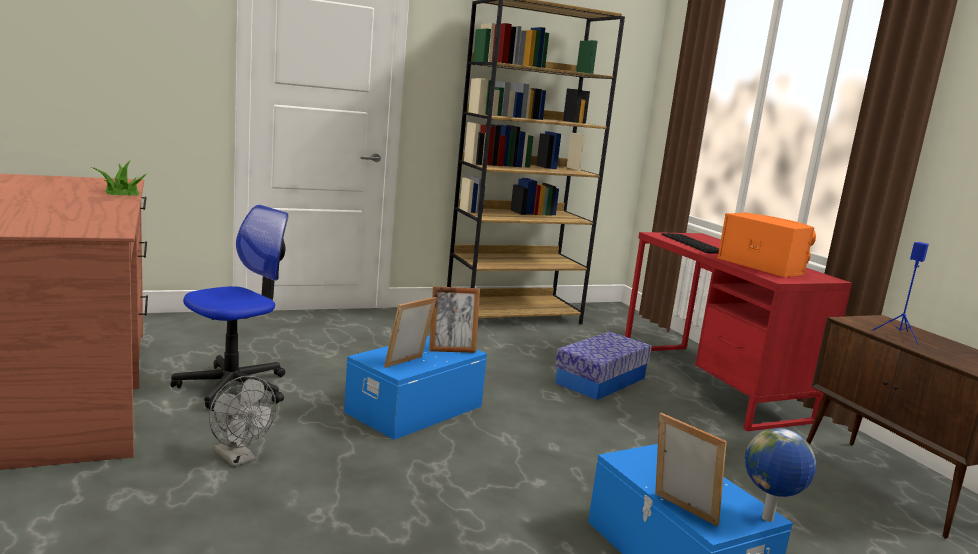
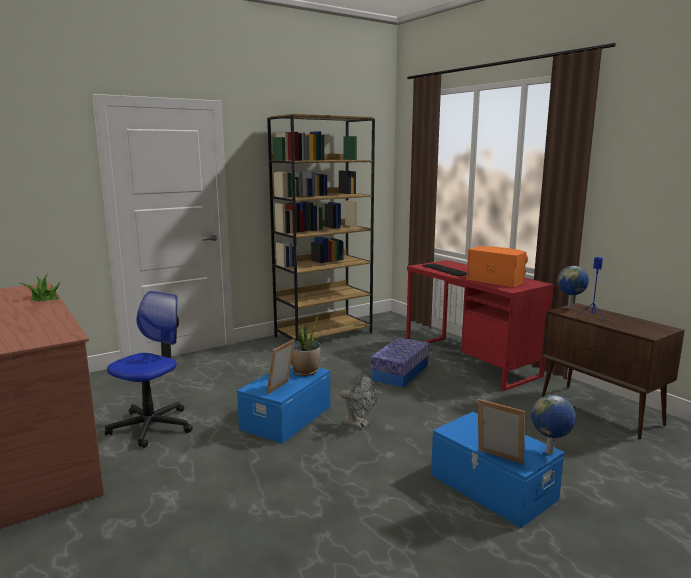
camera: 10 degrees left, 0 degrees up
grey fan [209,376,276,467] -> grey fan moved to [340,374,378,430]
picture frame [429,286,480,353] -> potted plant [291,316,321,376]
none -> globe [557,266,589,309]

